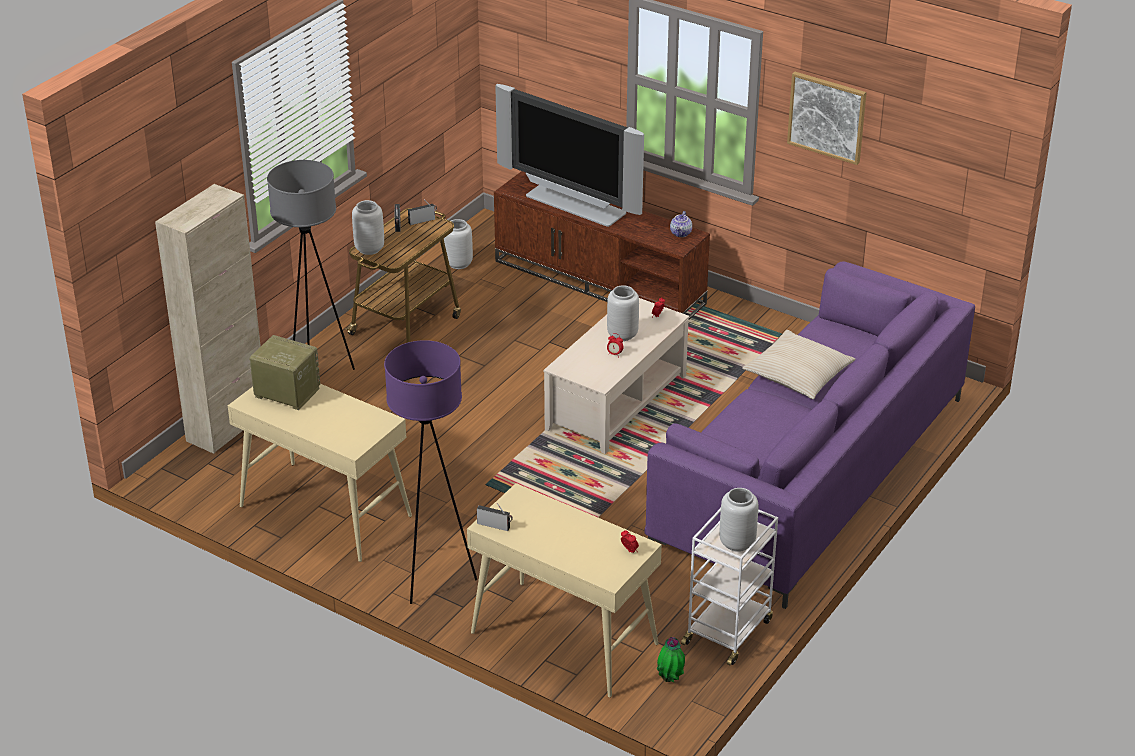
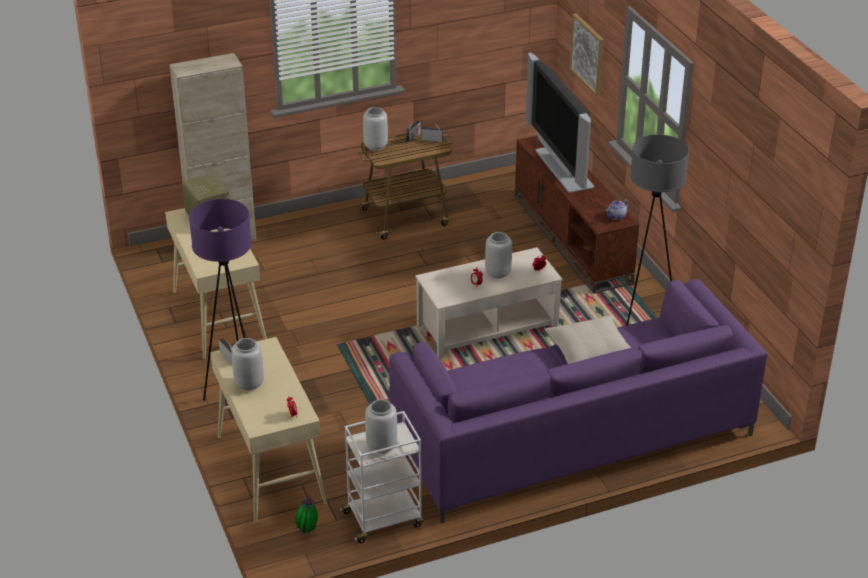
camera: 35 degrees right, 0 degrees up
grey floor lamp [267,160,355,370] -> grey floor lamp moved to [626,134,689,325]
grey vase [444,219,473,269] -> grey vase moved to [231,338,264,391]
picture [787,72,867,165] -> picture moved to [569,13,604,96]

